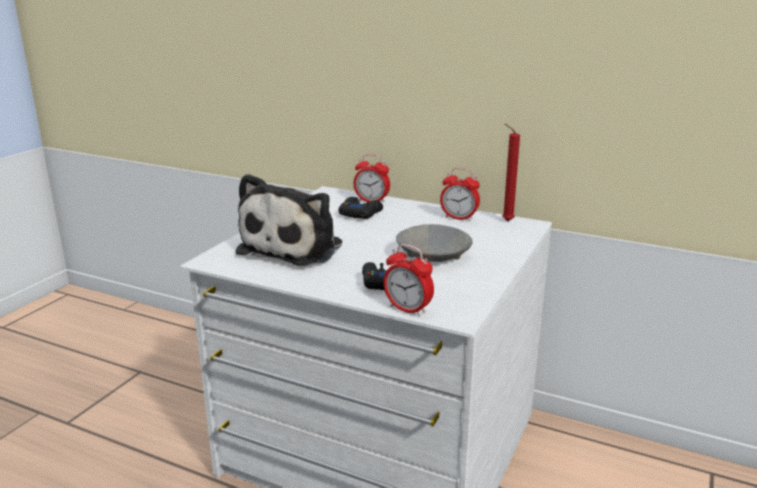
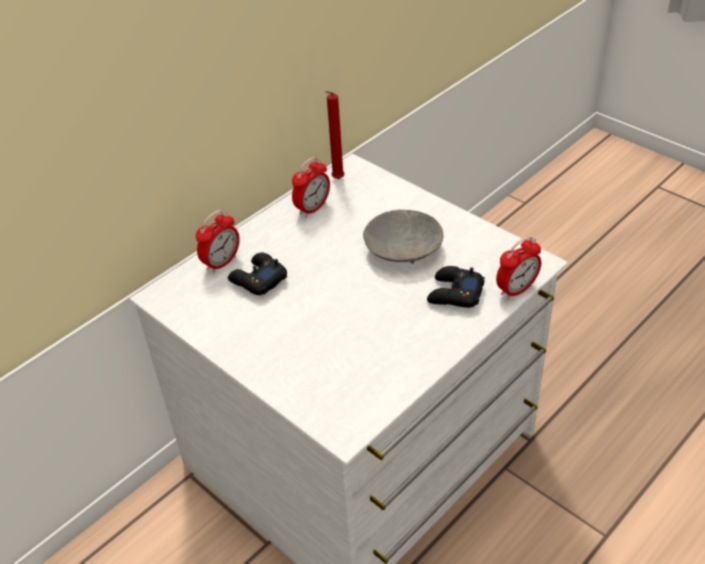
camera: 70 degrees left, 20 degrees up
plush toy [236,174,342,266] -> none

